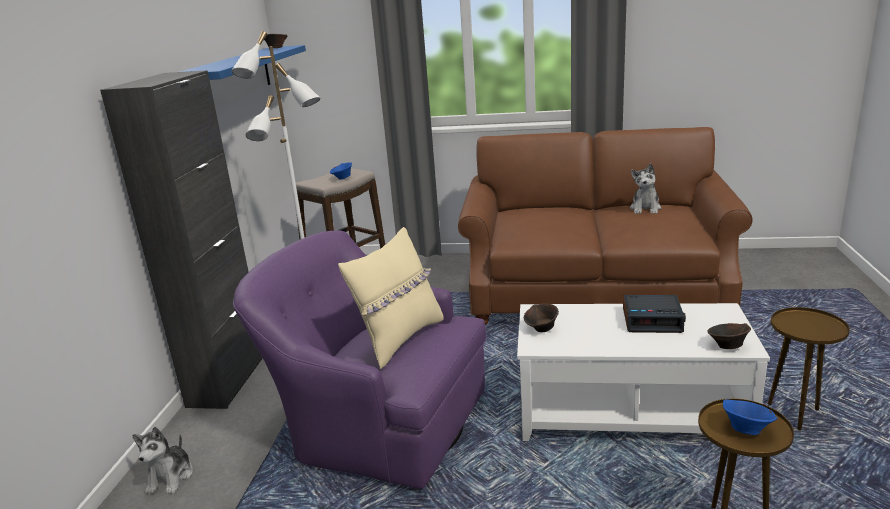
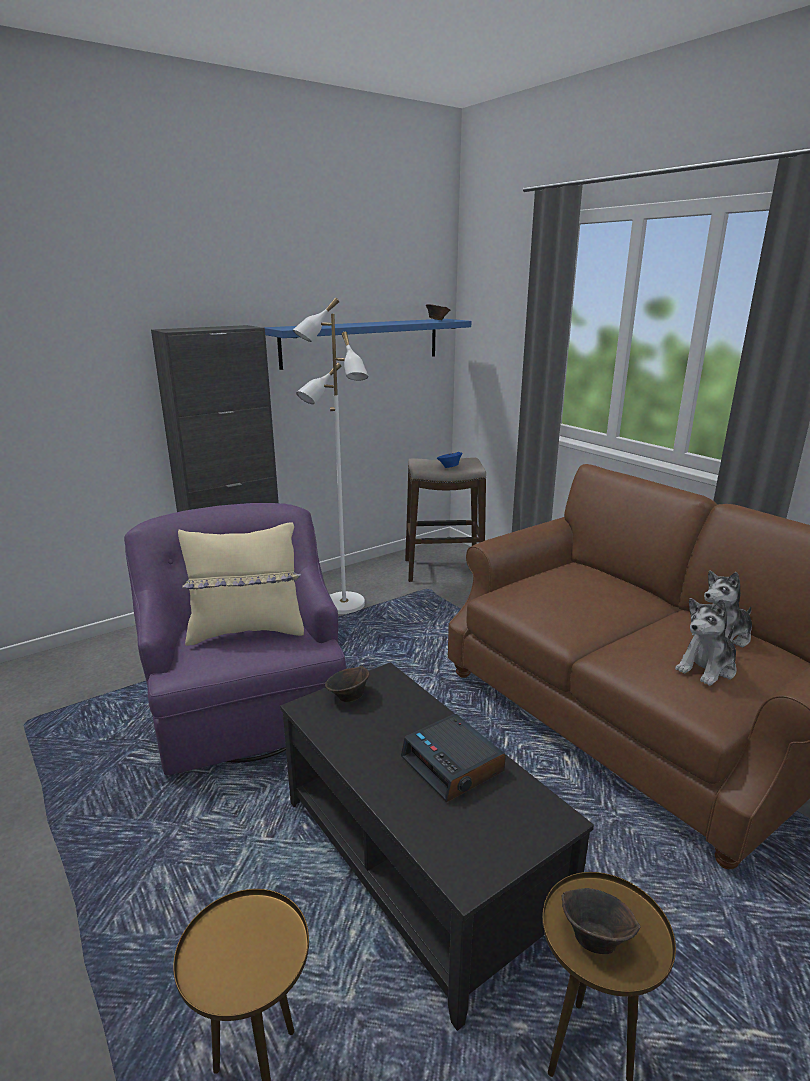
camera: 45 degrees right, 0 degrees up
plush toy [132,427,193,494] -> plush toy moved to [675,598,737,686]
white coffee table [517,303,770,441] -> black coffee table [280,662,594,1031]
brown bowl [707,323,751,349] -> brown bowl moved to [562,888,641,954]
blue bowl [723,399,778,435] -> none

